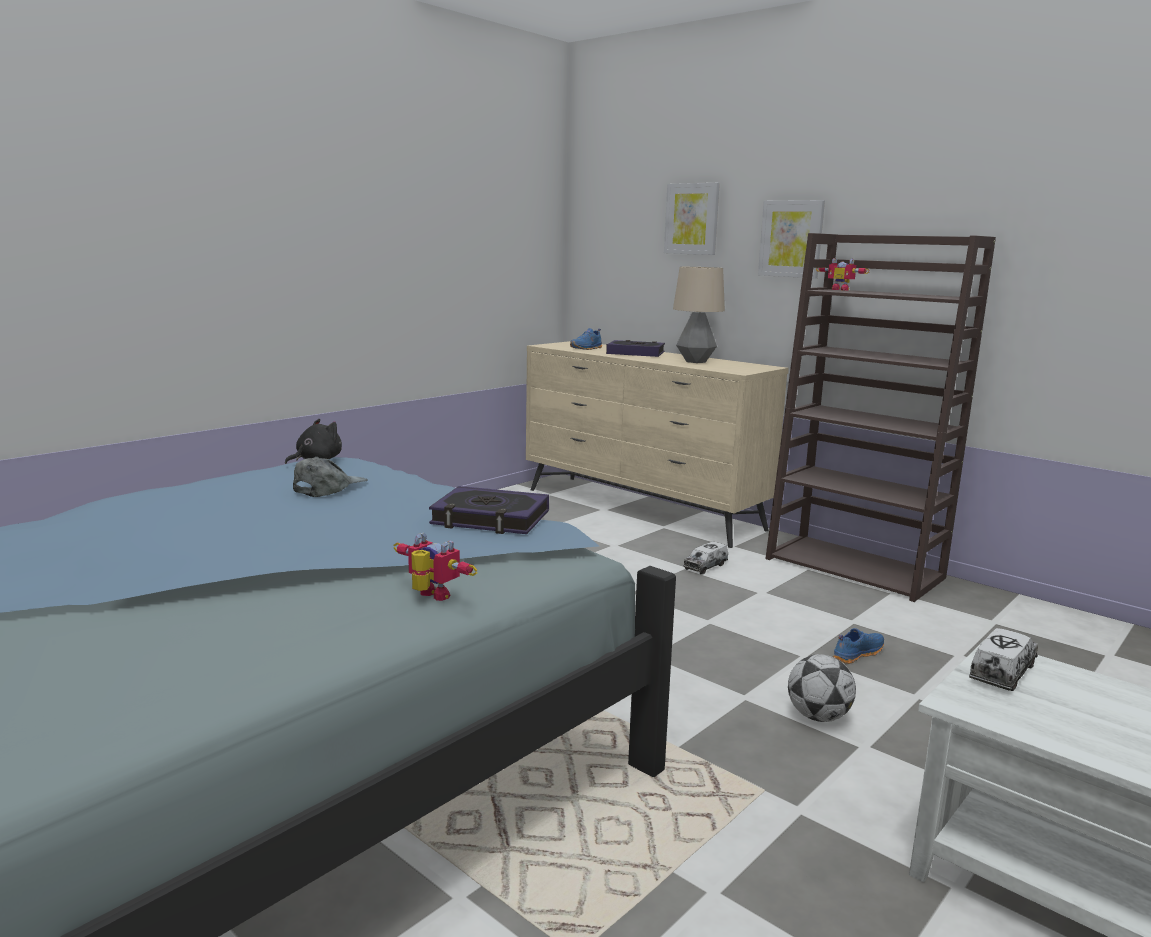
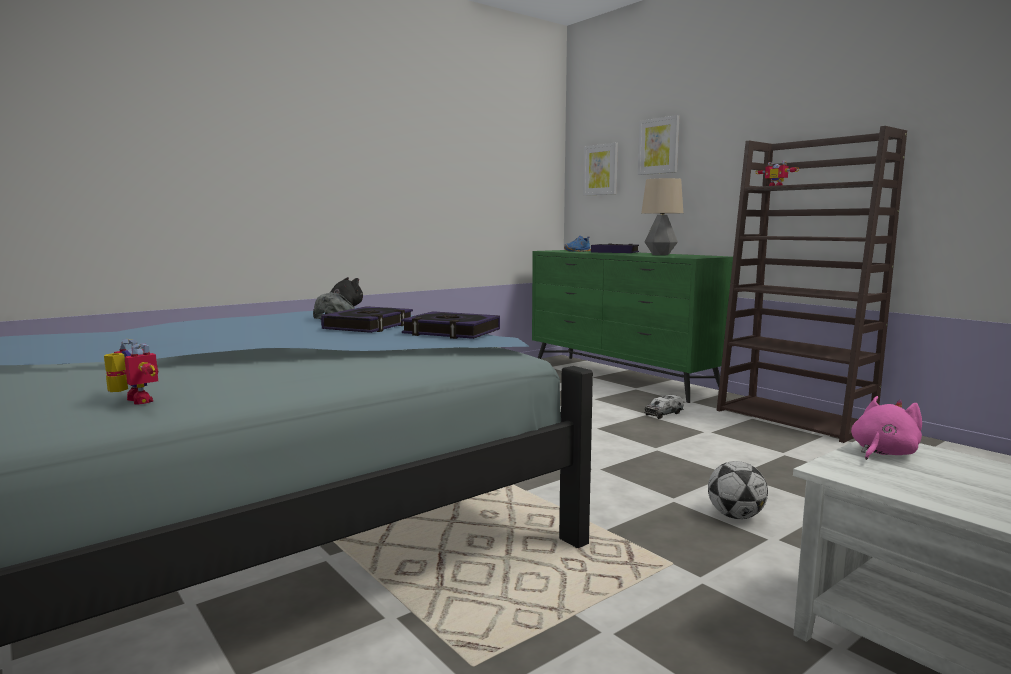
camera: 10 degrees right, 5 degrees down
toy robot [393,533,477,601] -> toy robot moved to [104,339,158,405]
beige dresser [526,341,789,548] -> green dresser [532,250,733,403]
picture [758,200,825,278] -> picture moved to [583,143,618,196]
blue shoe [833,628,884,664] -> none
toy truck [969,628,1038,691] -> pink plush toy [851,396,922,460]
none -> book [321,306,413,333]

